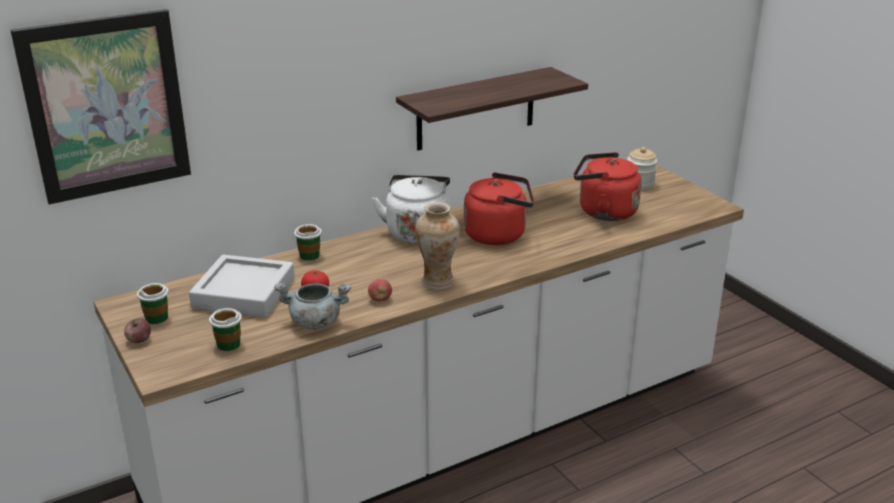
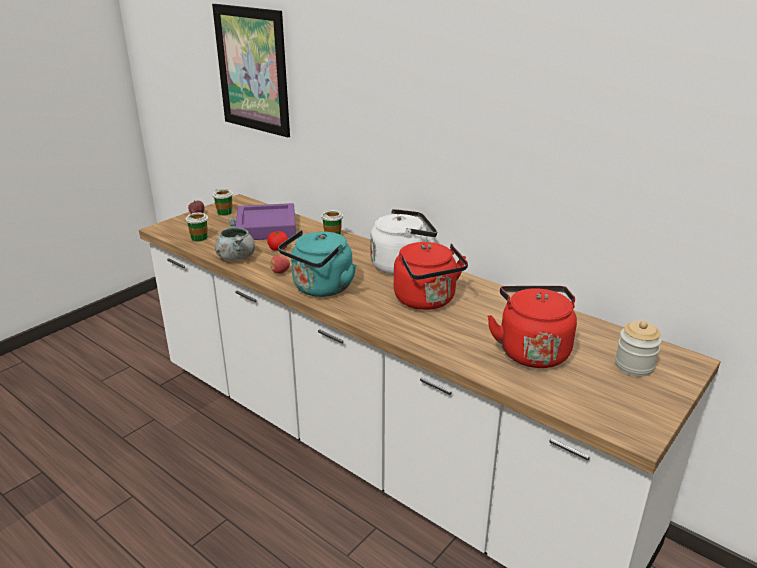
camera: 70 degrees right, 0 degrees up
grey tray [189,255,295,318] -> purple tray [236,203,296,240]
shelf [396,67,588,150] -> none
vase [415,202,460,290] -> turquoise kettle [278,230,356,297]

